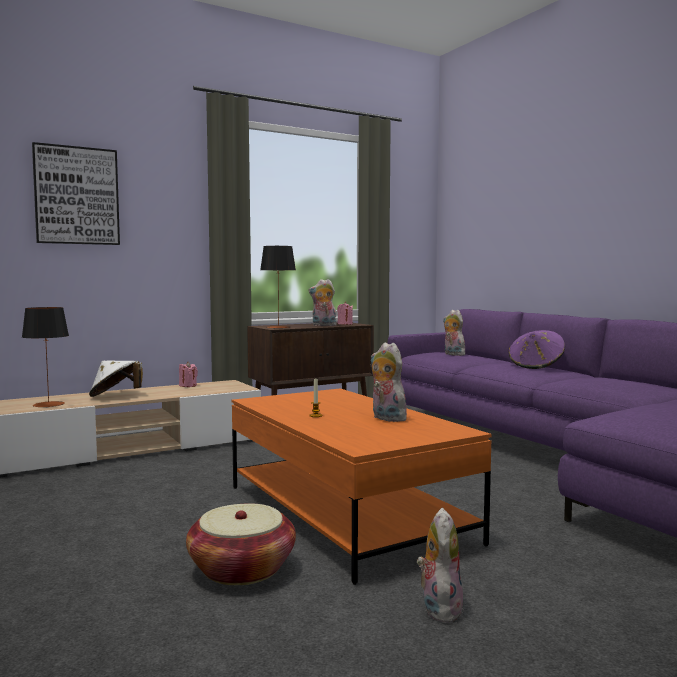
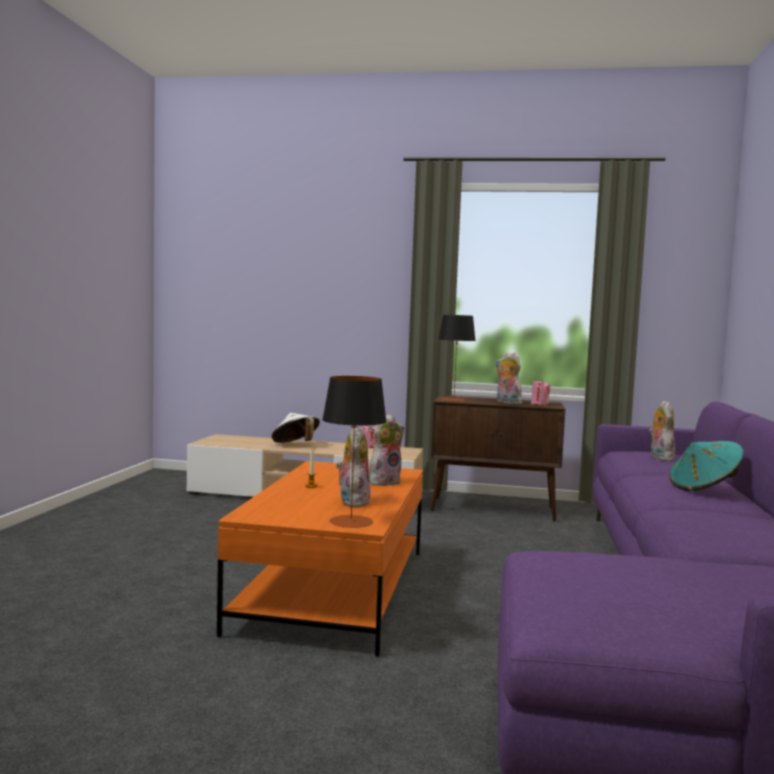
camera: 40 degrees right, 0 degrees up
table lamp [22,307,69,407] -> table lamp moved to [322,376,387,528]
picture [32,142,120,245] -> none
basket [186,503,296,585] -> none
plush toy [417,508,463,623] -> plush toy moved to [369,414,404,486]
purple hat [509,330,565,369] -> turquoise hat [669,441,744,491]

